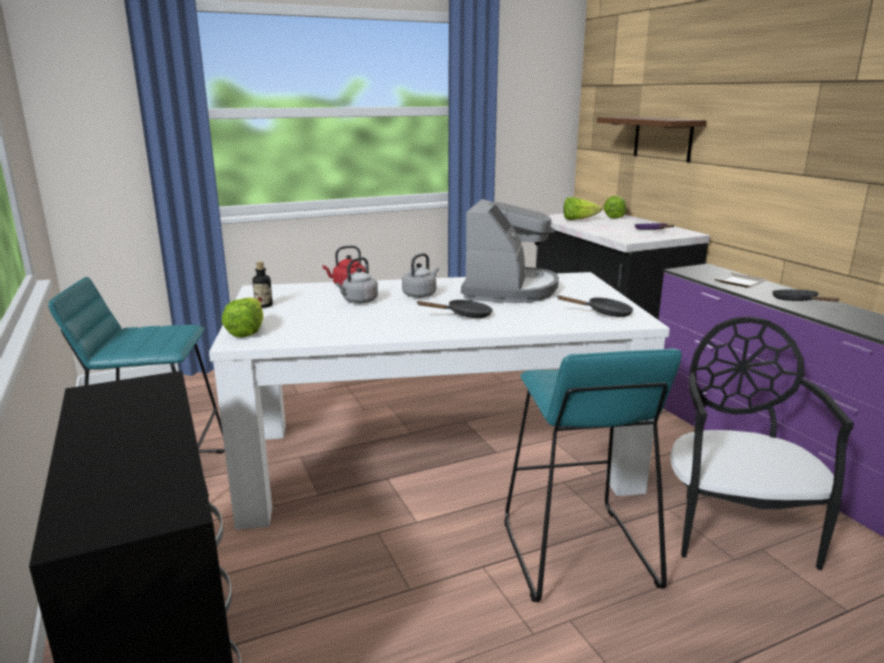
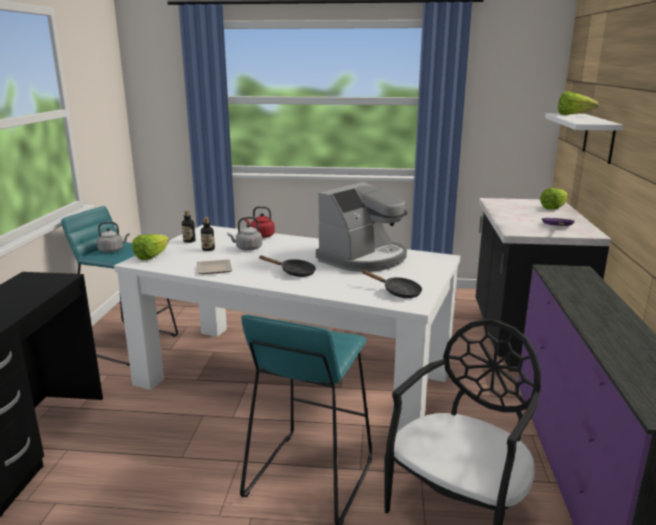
camera: 30 degrees right, 0 degrees up
grey kettle [402,253,439,298] -> grey kettle moved to [97,221,130,252]
lettuce [563,197,602,220] -> lettuce moved to [558,91,599,115]
brown shelf [597,117,706,162] -> white shelf [545,113,623,164]
plate [714,272,767,288] -> plate moved to [197,259,232,274]
black frying pan [772,289,840,302] -> none
none -> bottle [201,217,215,251]

